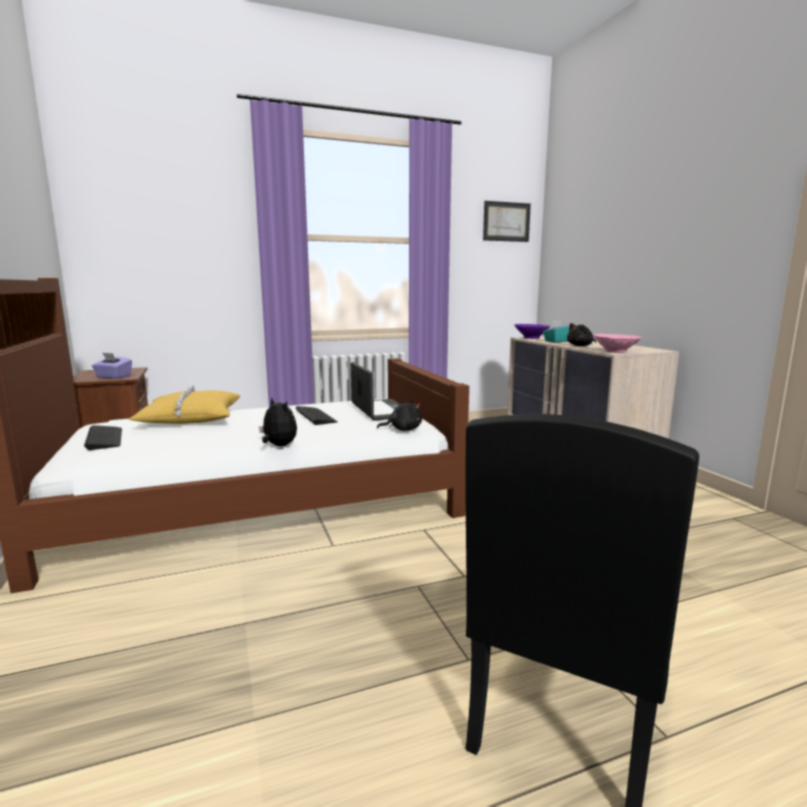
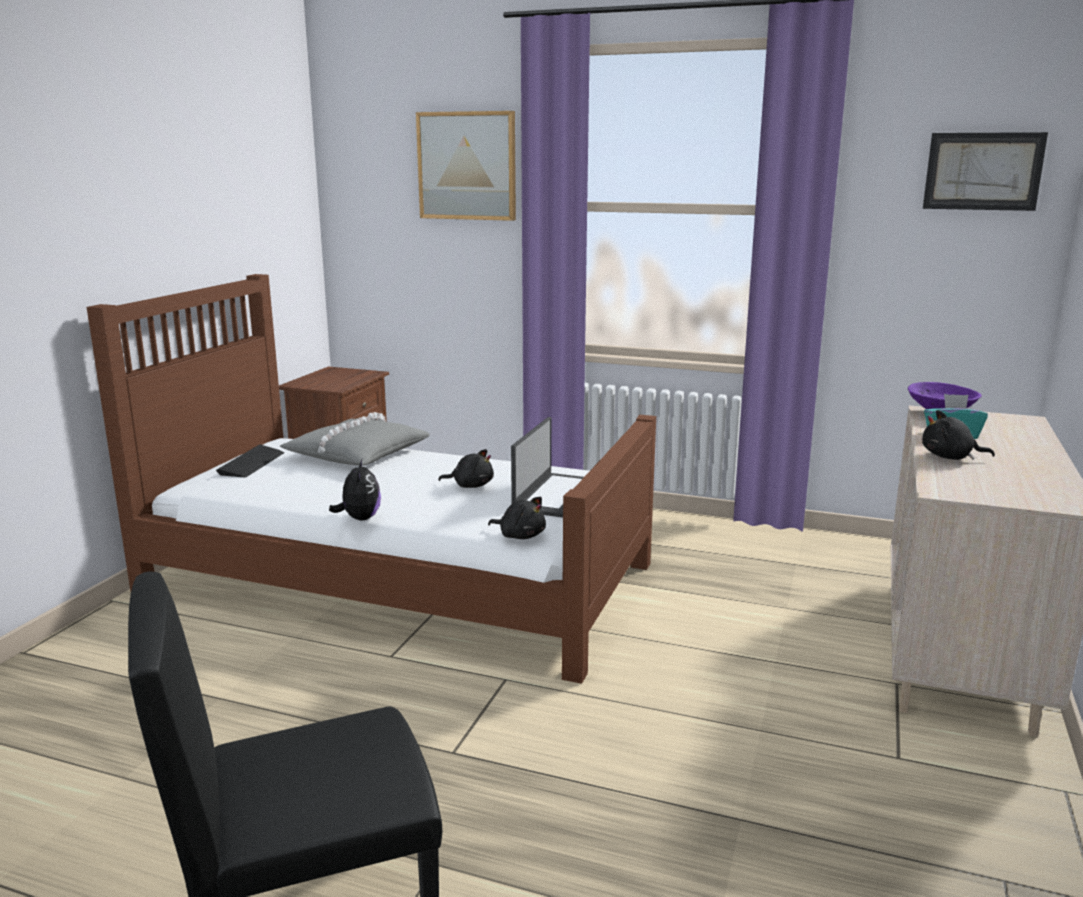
camera: 40 degrees right, 5 degrees up
purple tissue box [92,352,132,379] -> none
yellow pillow [129,385,240,424] -> grey pillow [280,412,430,465]
keyboard [295,406,338,425] -> black plush toy [438,449,494,488]
pink bowl [593,334,642,353] -> none
none -> picture [416,111,516,221]

